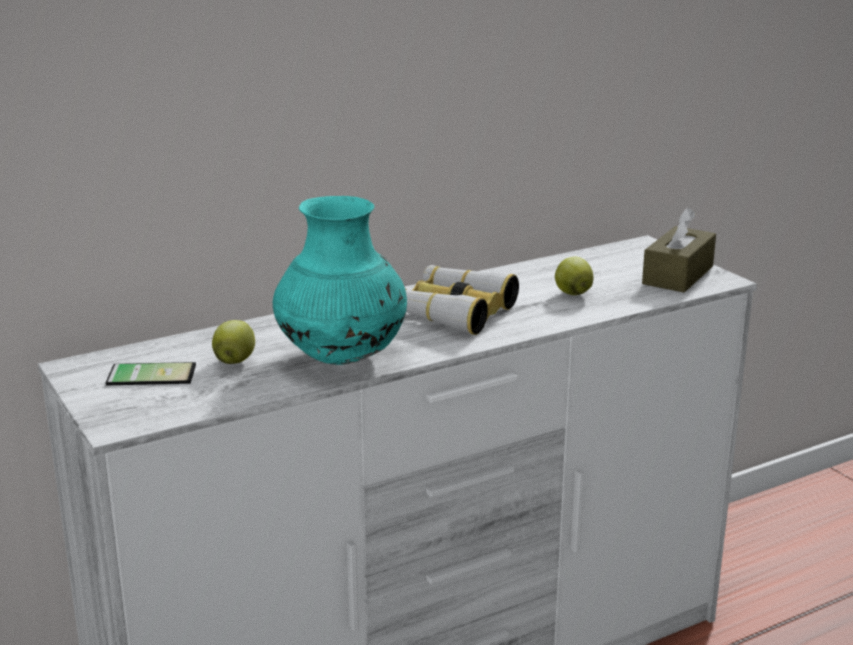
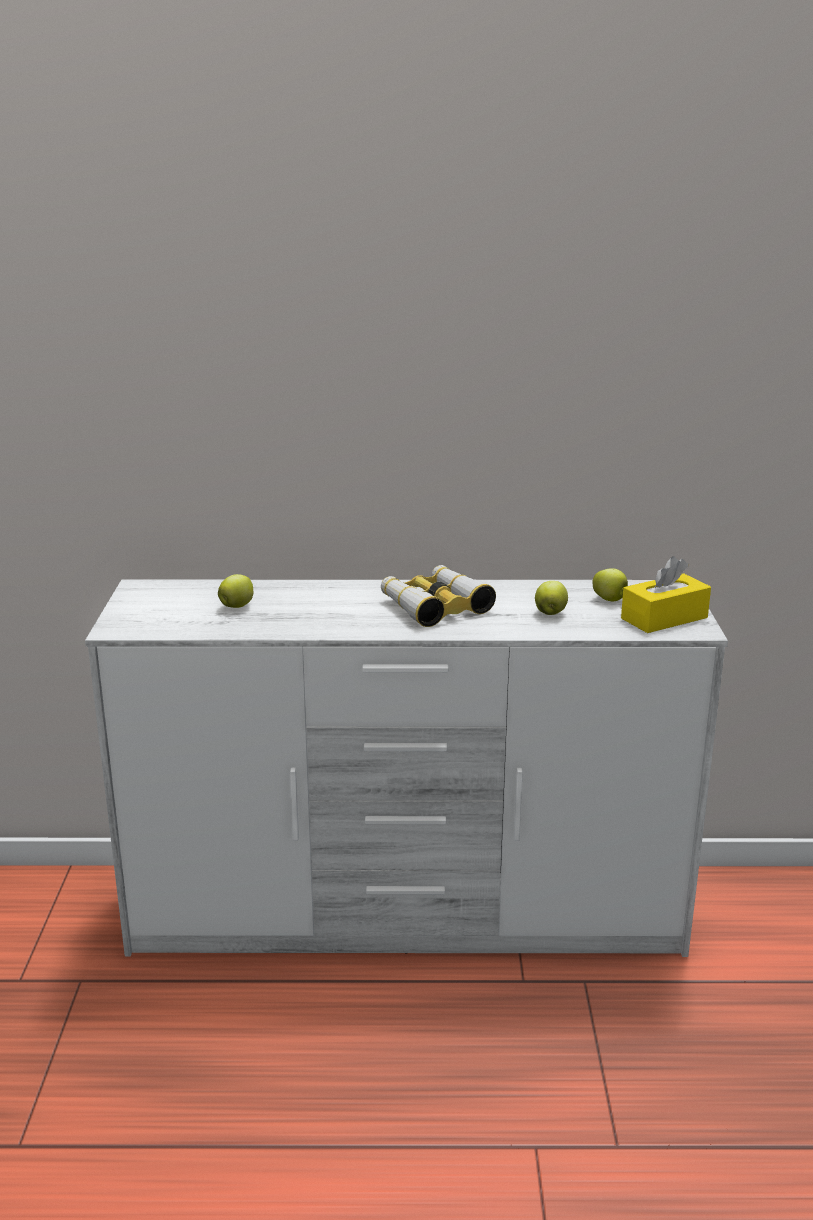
camera: 30 degrees right, 0 degrees up
phone [106,362,196,385] -> none
turquoise vase [273,196,407,365] -> none
brown tissue box [642,207,716,292] -> yellow tissue box [621,556,711,633]
none -> apple [592,569,628,601]

